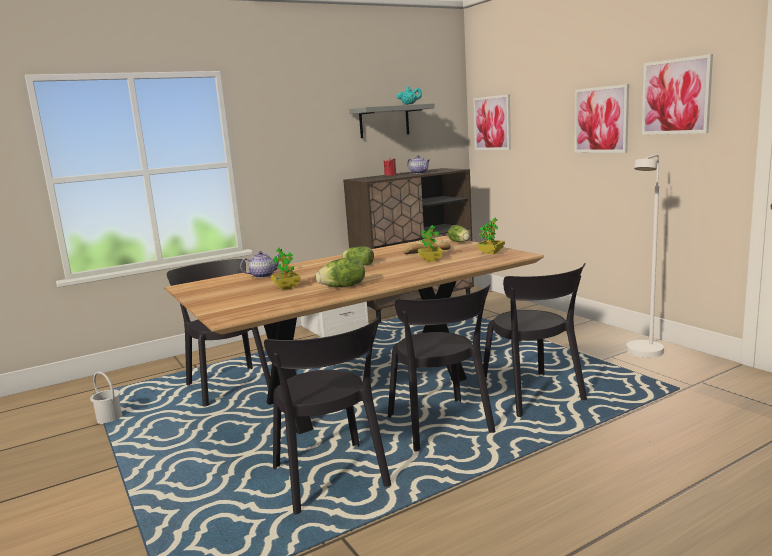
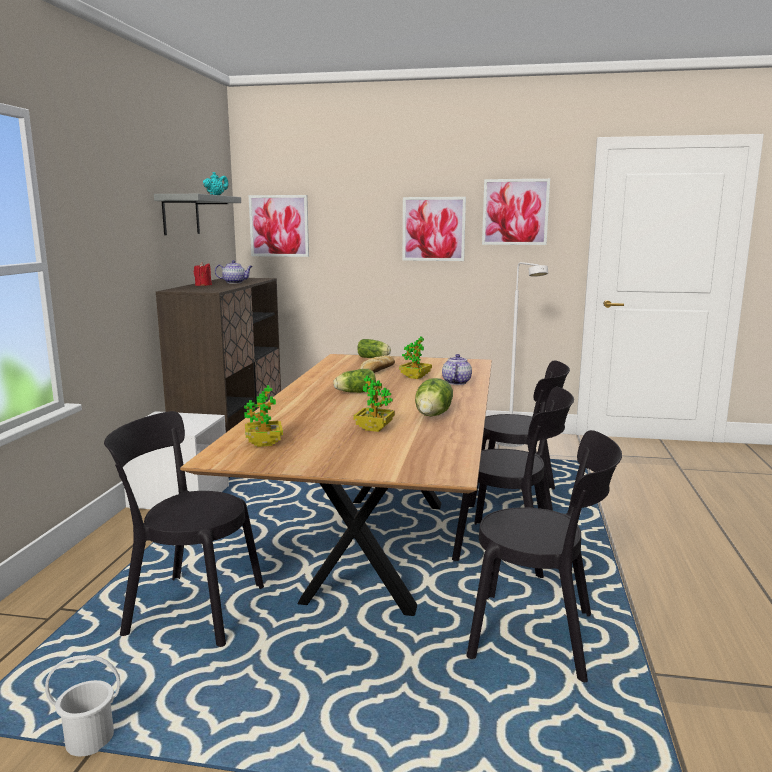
camera: 50 degrees left, 0 degrees up
teapot [240,251,280,278] -> teapot moved to [442,354,472,385]
potted plant [477,218,505,254] -> potted plant moved to [244,385,283,447]

